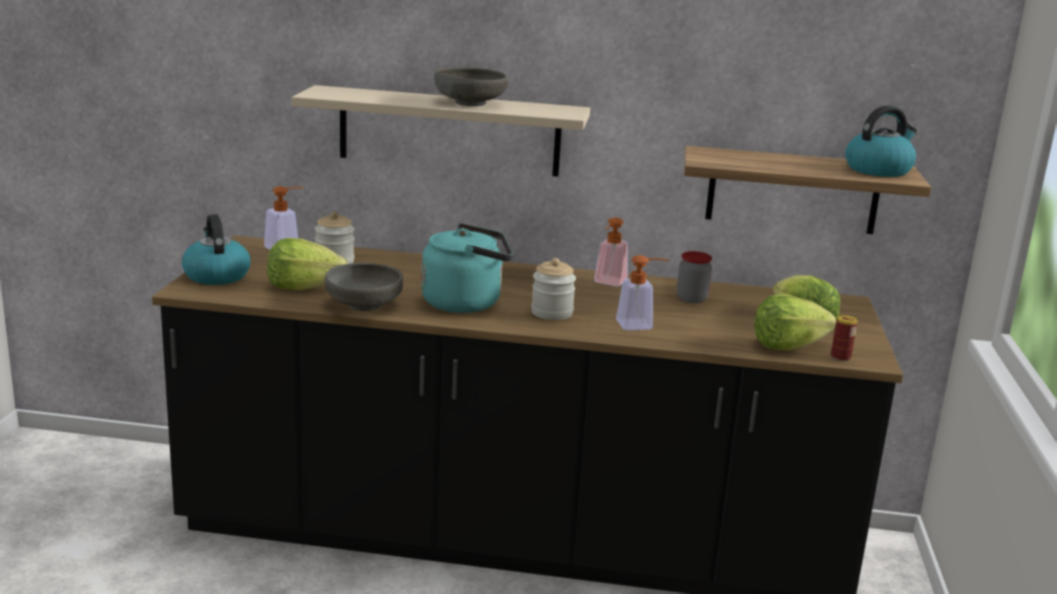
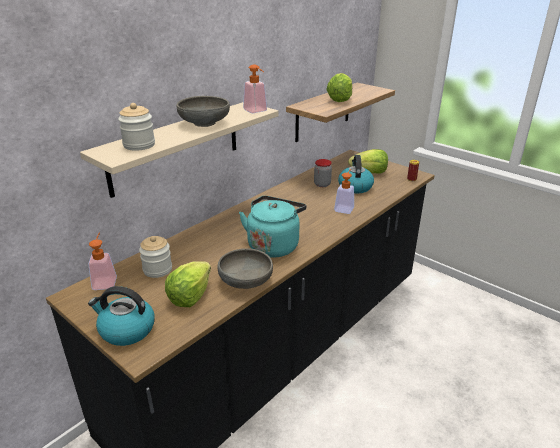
camera: 55 degrees left, 10 degrees up
jar [531,258,576,320] -> jar moved to [118,103,155,151]
soap dispenser [594,218,628,287] -> soap dispenser moved to [243,65,267,113]
lettuce [754,294,836,350] -> lettuce moved to [326,73,352,102]
kettle [845,106,917,177] -> kettle moved to [338,155,374,193]

